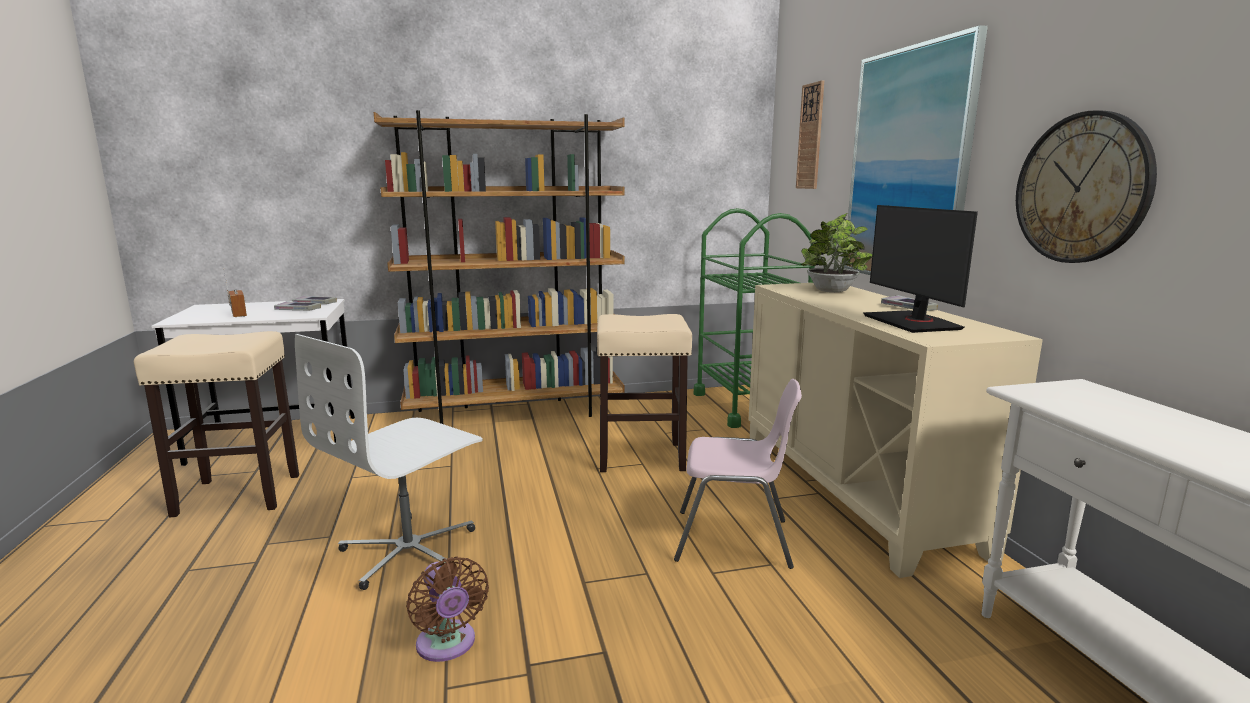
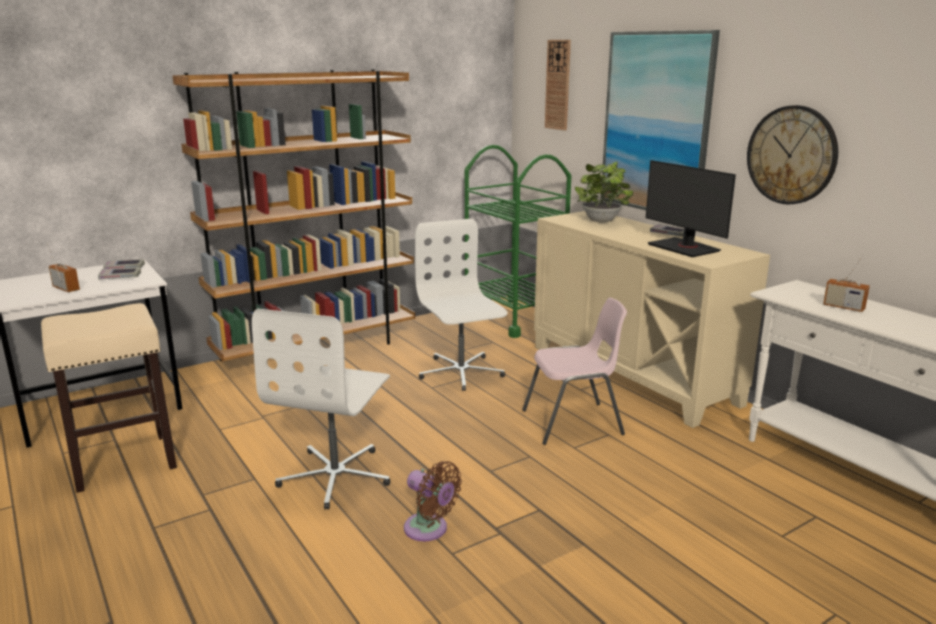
camera: 20 degrees left, 5 degrees up
beige stool [597,314,692,472] -> white office chair [415,219,508,391]
none -> radio [823,256,870,312]

